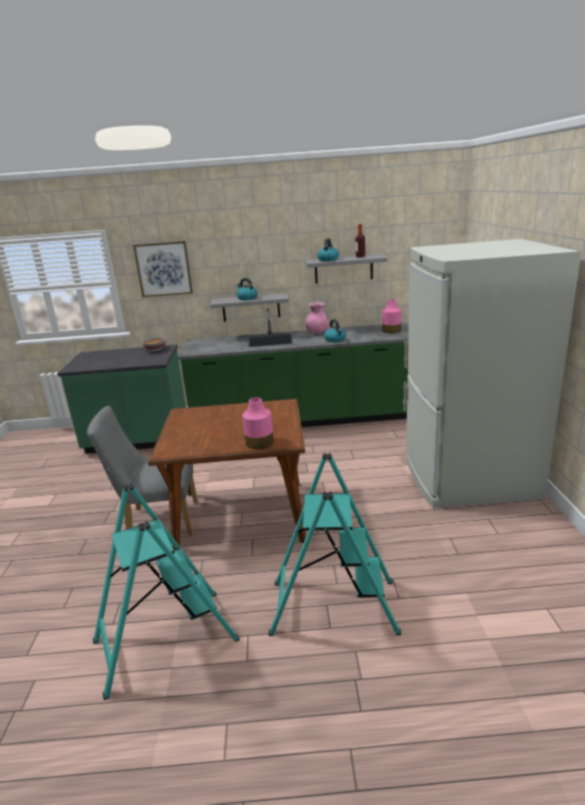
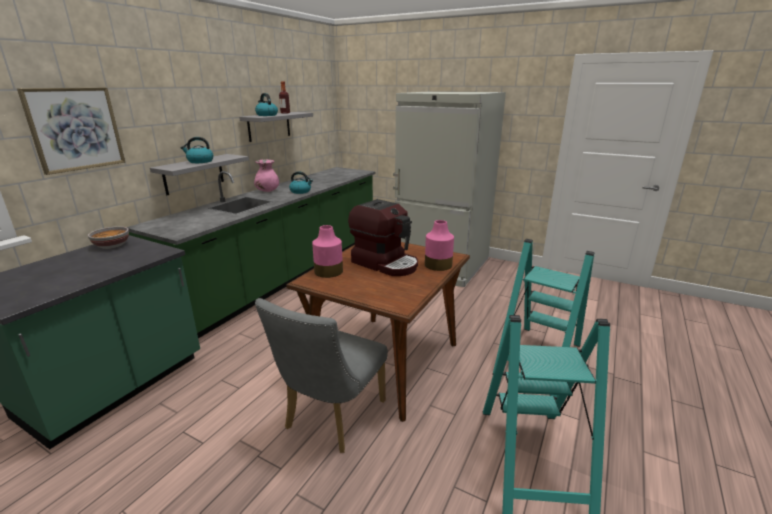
camera: 60 degrees left, 0 degrees up
pink vase [382,299,401,333] -> pink vase moved to [312,225,343,278]
none -> coffee machine [348,199,418,276]

